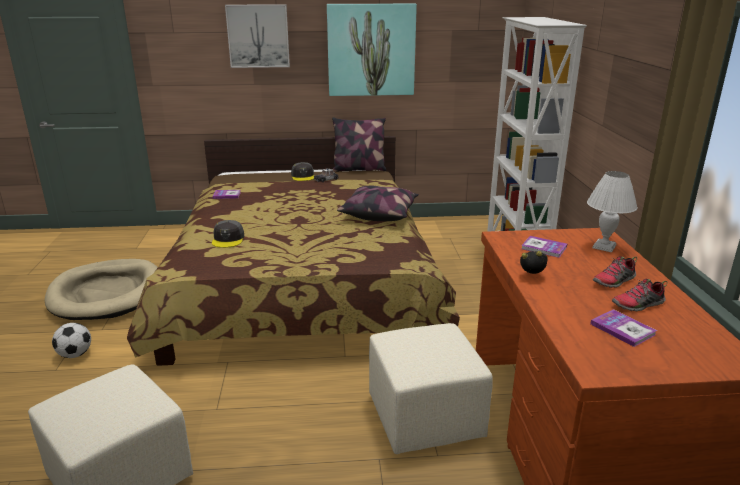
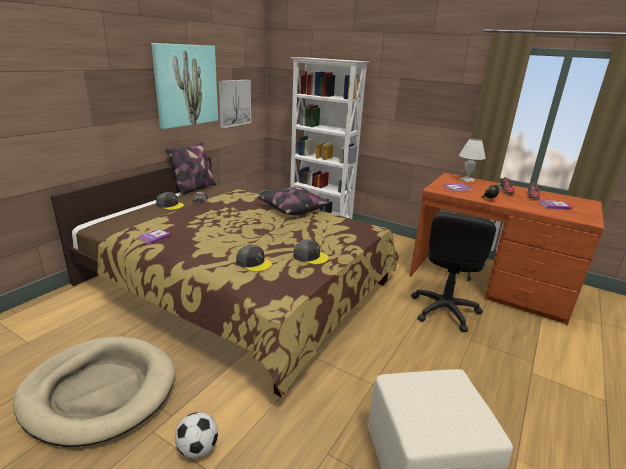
camera: 55 degrees left, 0 degrees up
picture [225,4,290,68] -> picture moved to [218,80,251,128]
beige ottoman [369,323,493,454] -> black office chair [411,212,496,332]
none -> grey cap [293,239,329,264]

